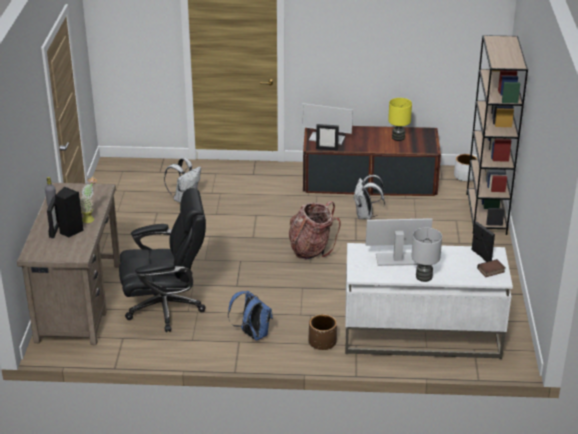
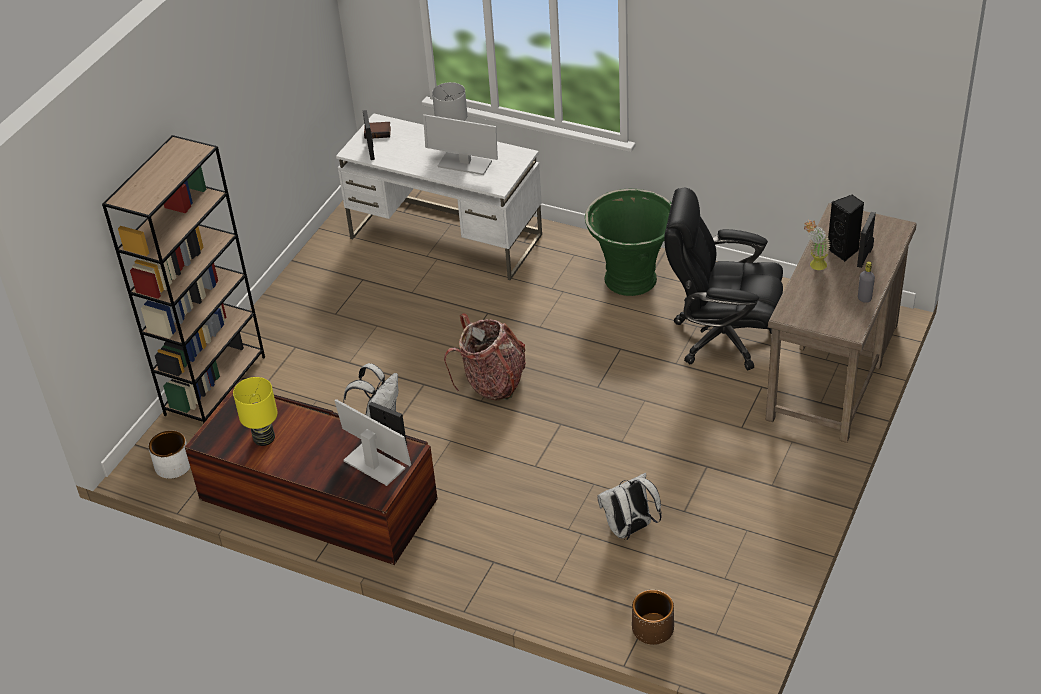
camera: 155 degrees left, 10 degrees up
blue backpack [228,290,273,341] -> green planter [585,189,672,296]
brown planter [309,314,337,350] -> brown planter moved to [632,590,674,645]

